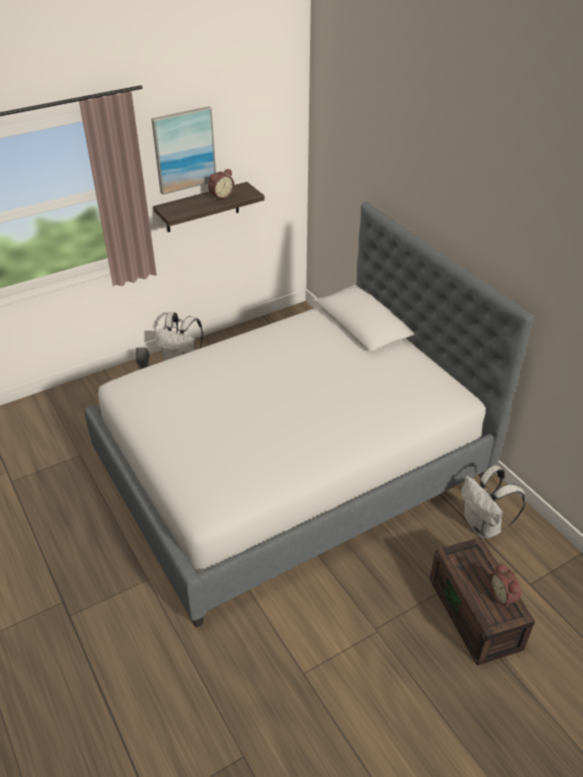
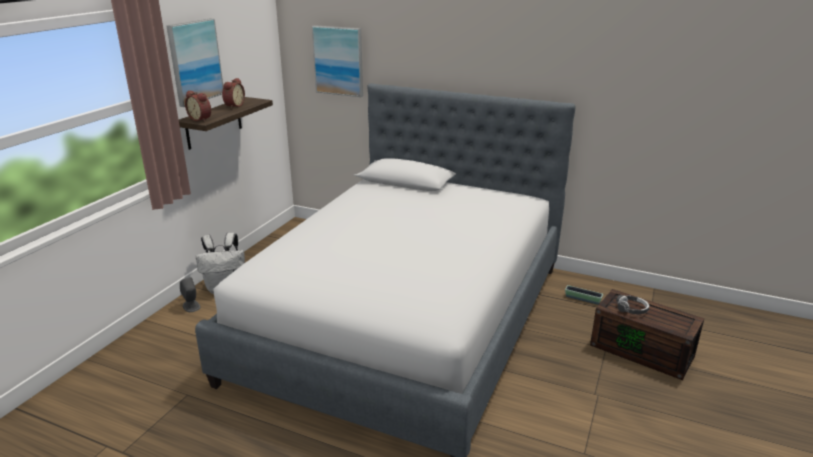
camera: 35 degrees left, 15 degrees down
white backpack [461,465,525,539] -> planter [565,285,603,305]
alarm clock [489,563,521,608] -> alarm clock moved to [185,90,211,122]
none -> picture [312,25,363,97]
none -> headphones [616,295,649,314]

